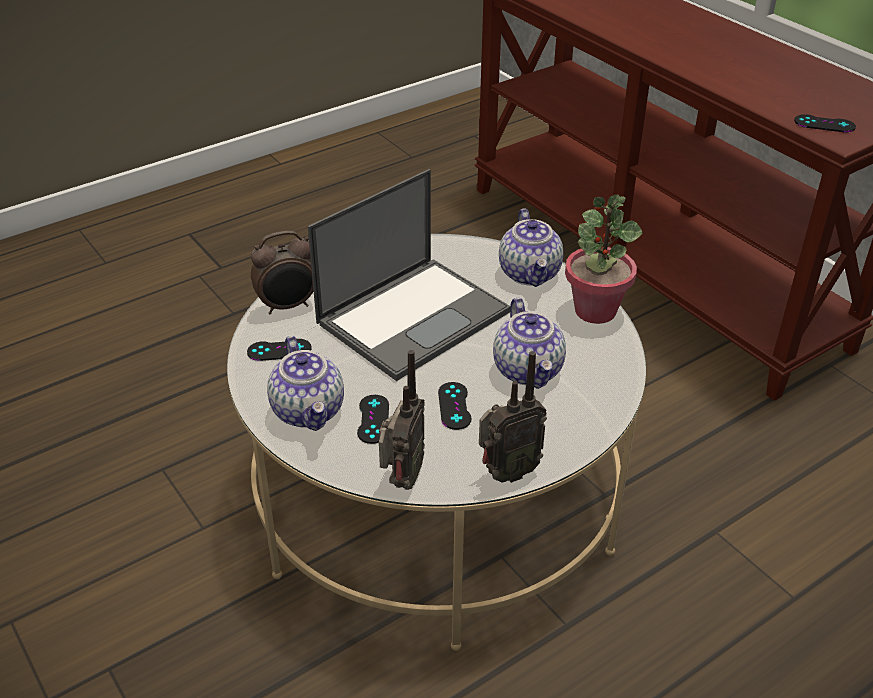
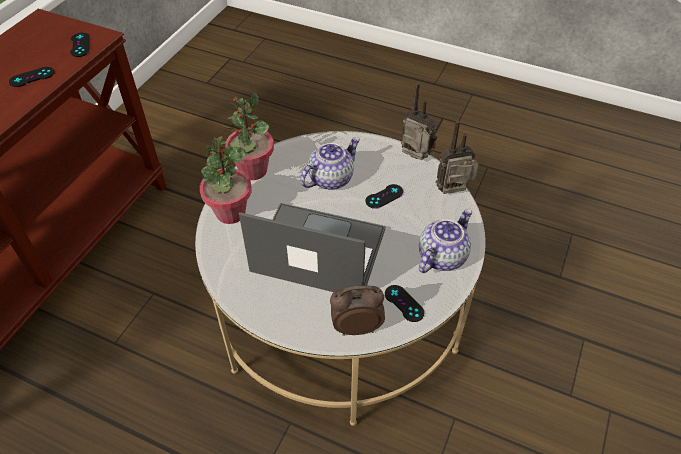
camera: 120 degrees left, 10 degrees up
alarm clock [251,231,314,314] -> alarm clock turned 45 degrees counterclockwise [330,285,385,336]
black game controller [357,395,389,444] -> black game controller moved to [9,67,55,87]
teapot [499,209,564,287] -> potted plant [200,136,252,224]

